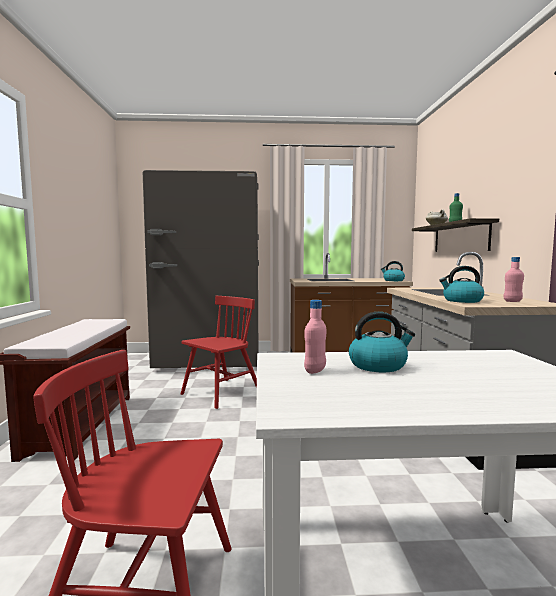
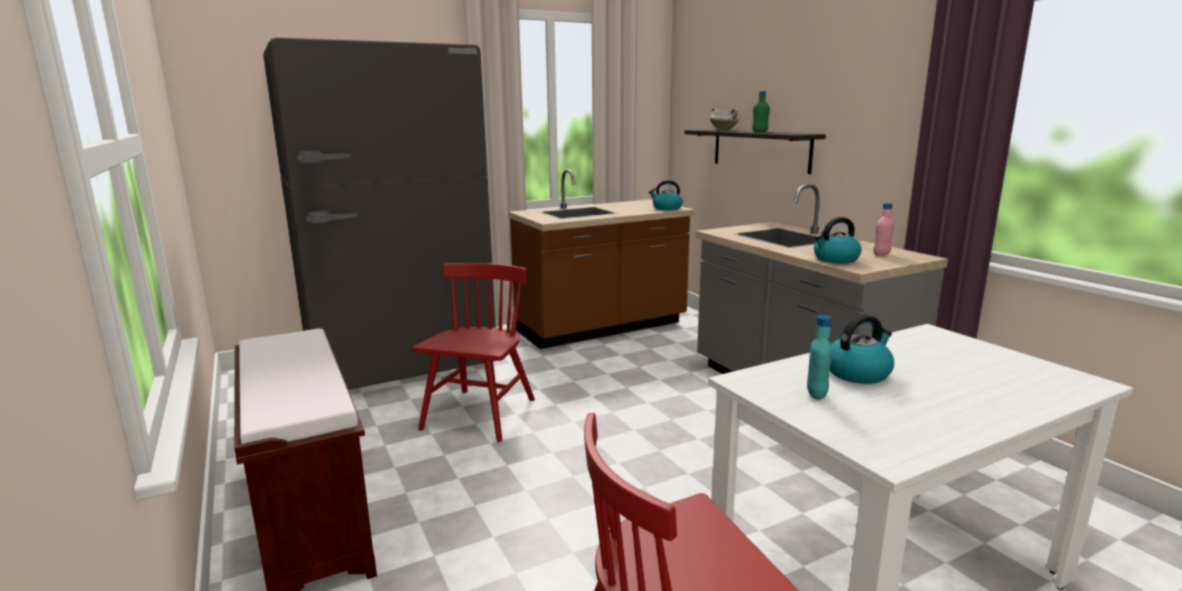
camera: 25 degrees left, 10 degrees up
pink bottle [304,300,326,374] -> turquoise bottle [807,315,832,400]

